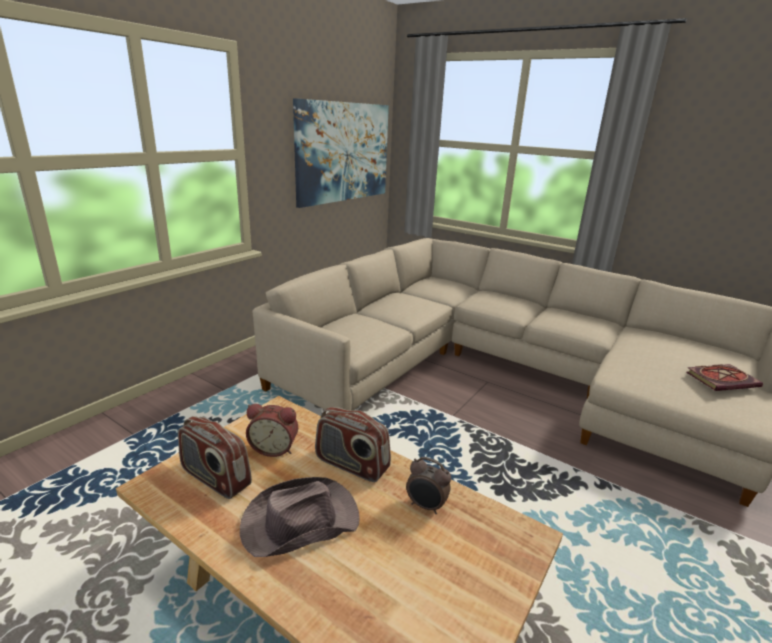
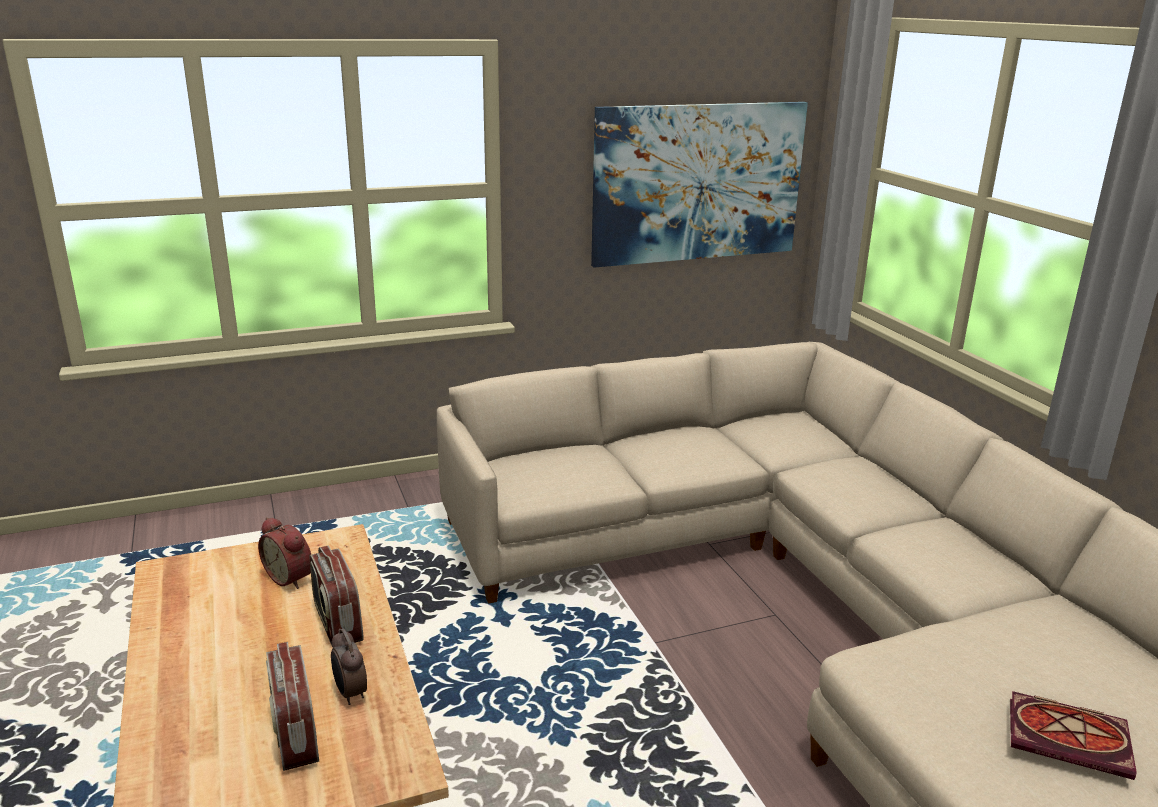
camera: 35 degrees right, 0 degrees up
radio [178,416,252,499] -> radio moved to [266,642,319,771]
brown hat [240,477,360,557] -> none

